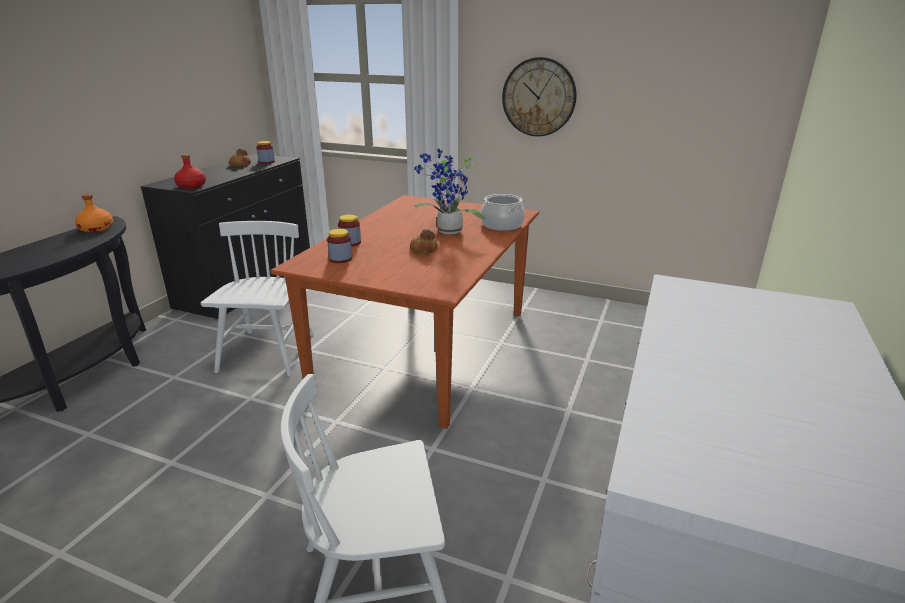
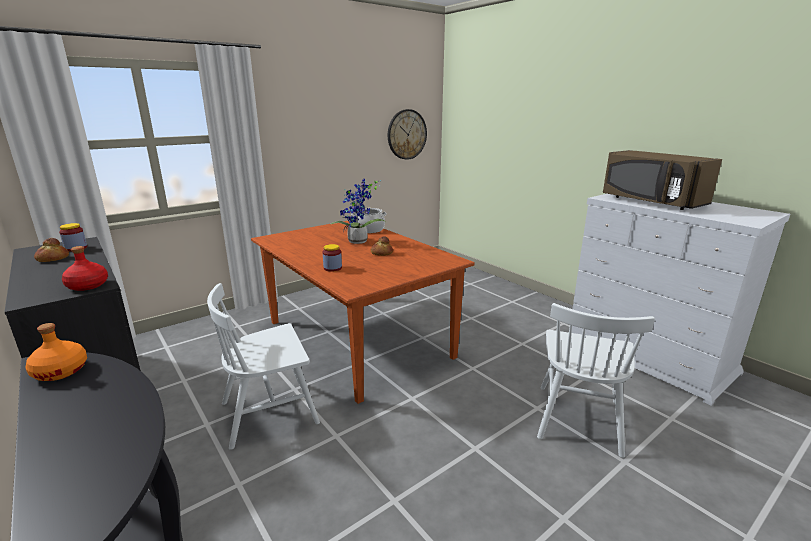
camera: 60 degrees left, 5 degrees down
white chair [201,221,314,376] -> white chair turned 60 degrees counterclockwise [207,283,320,450]
jar [327,229,352,263] -> none
wall clock [502,57,577,136] -> wall clock moved to [388,109,427,160]
none -> brown microwave [603,150,722,210]

